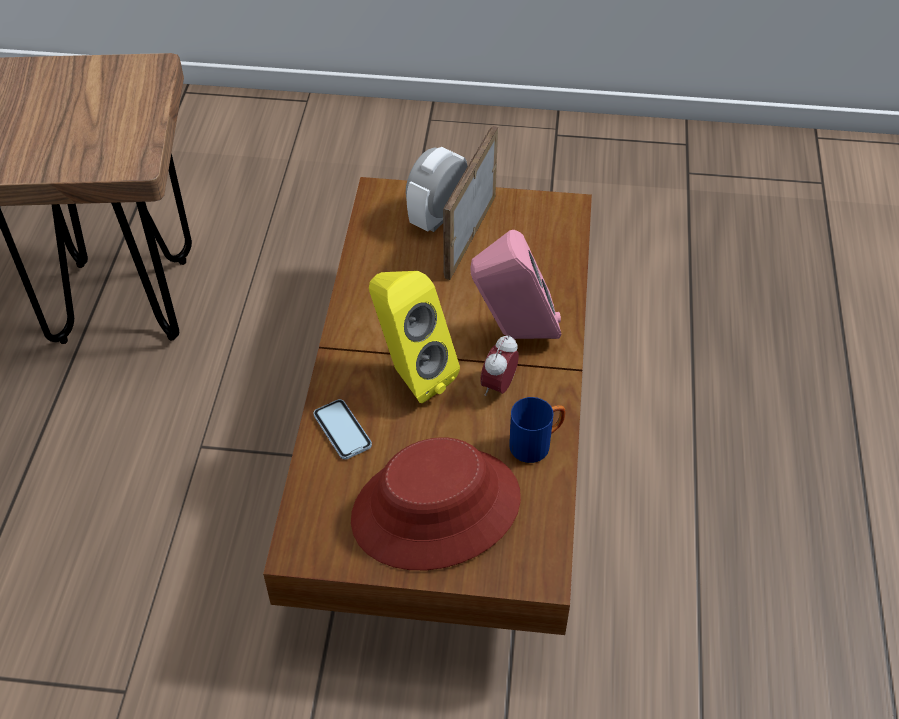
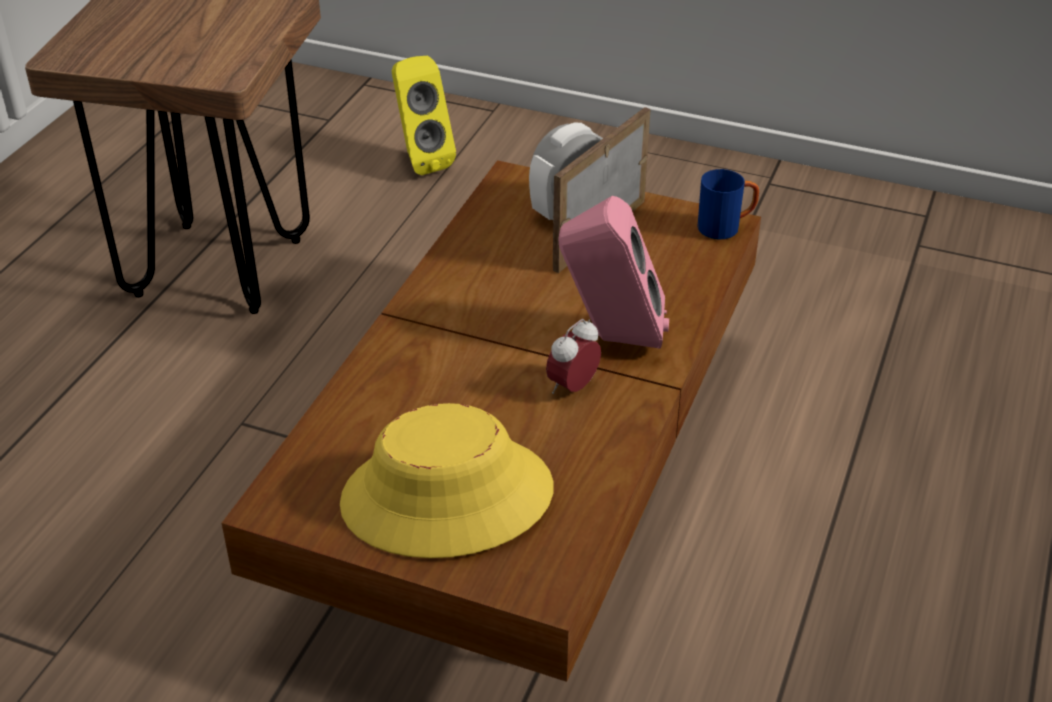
camera: 15 degrees right, 10 degrees down
phone [313,399,372,460] -> none
red hat [351,437,521,570] -> yellow hat [340,403,554,558]
yellow speaker [369,271,460,403] -> yellow speaker moved to [392,56,456,175]
blue mug [509,397,566,463] -> blue mug moved to [698,169,759,239]

